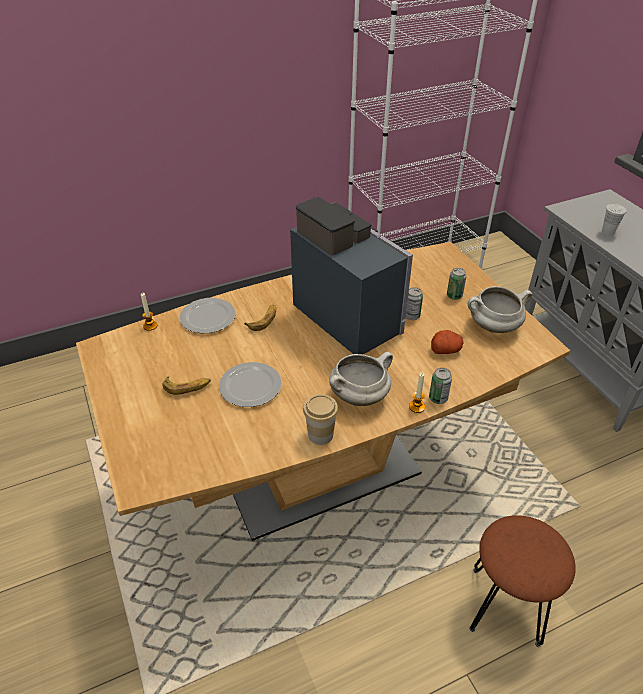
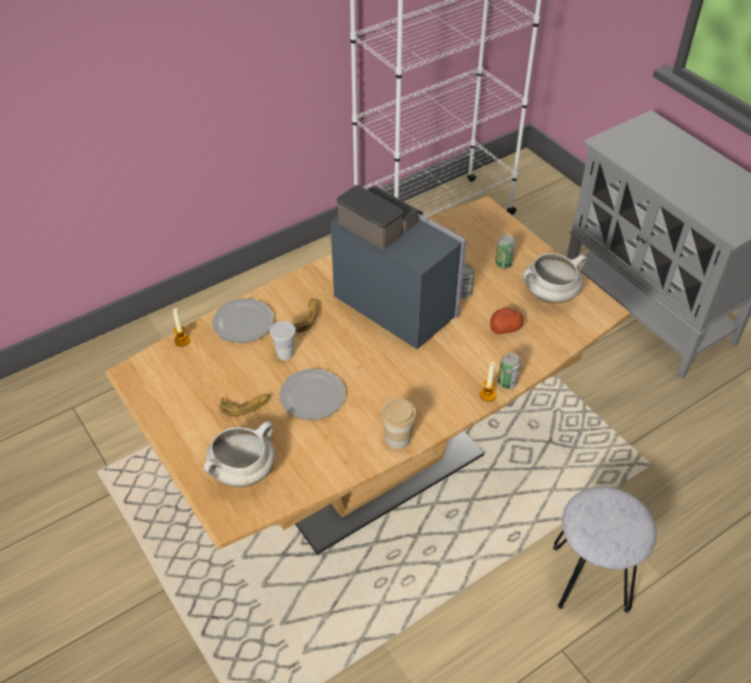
camera: 10 degrees left, 5 degrees up
white cooking pot [329,352,393,406] -> white cooking pot moved to [203,421,275,487]
brown stool [469,515,576,647] -> grey stool [553,487,657,613]
white cup [602,204,627,236] -> white cup moved to [270,321,296,360]

